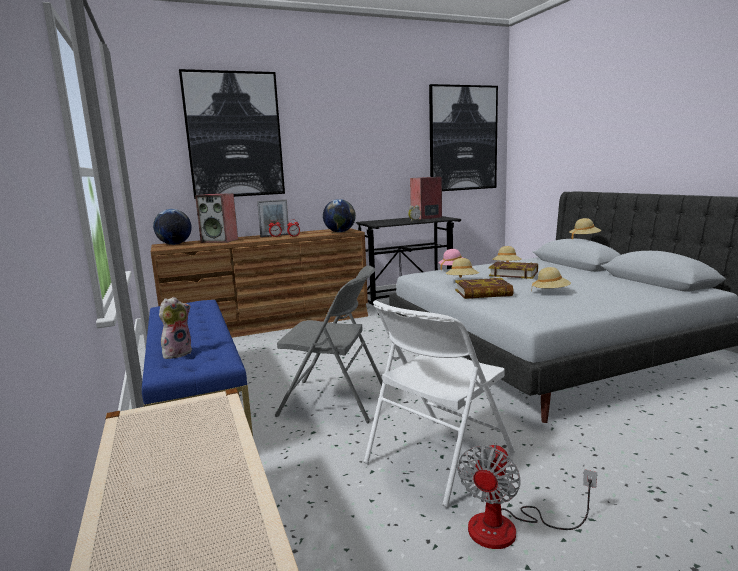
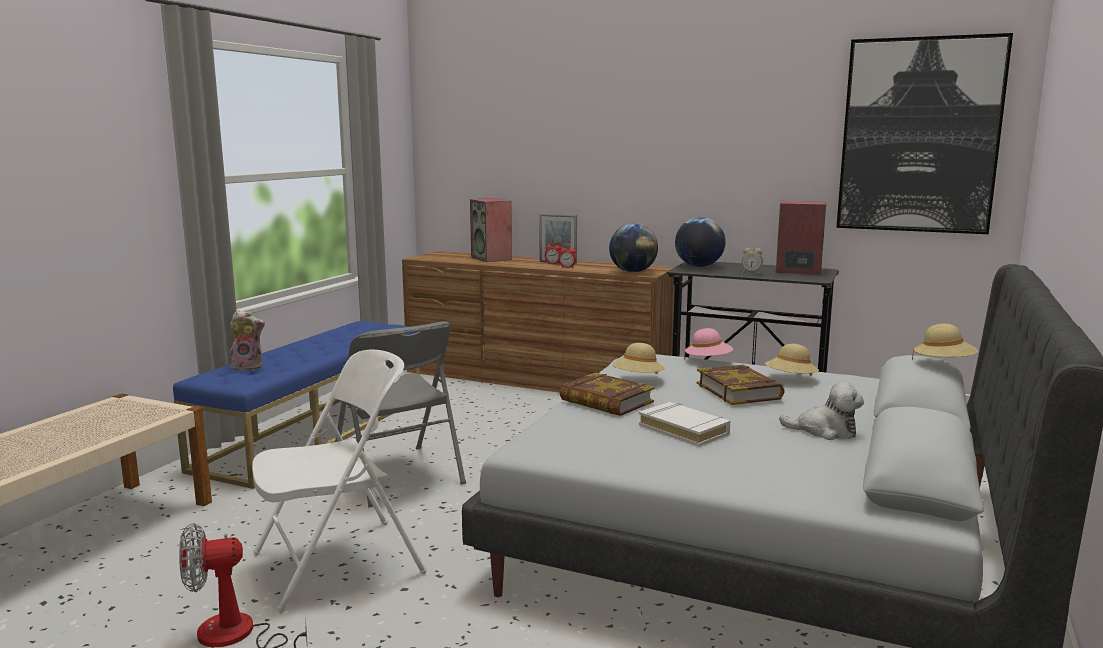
camera: 45 degrees right, 0 degrees up
globe [153,209,192,245] -> globe moved to [675,217,726,267]
picture [179,69,285,199] -> none
white chair [363,300,515,508] -> white chair turned 150 degrees clockwise [252,349,426,614]
beige hat [532,267,571,288] -> white book [639,402,730,447]
none -> plush toy [779,382,864,440]

